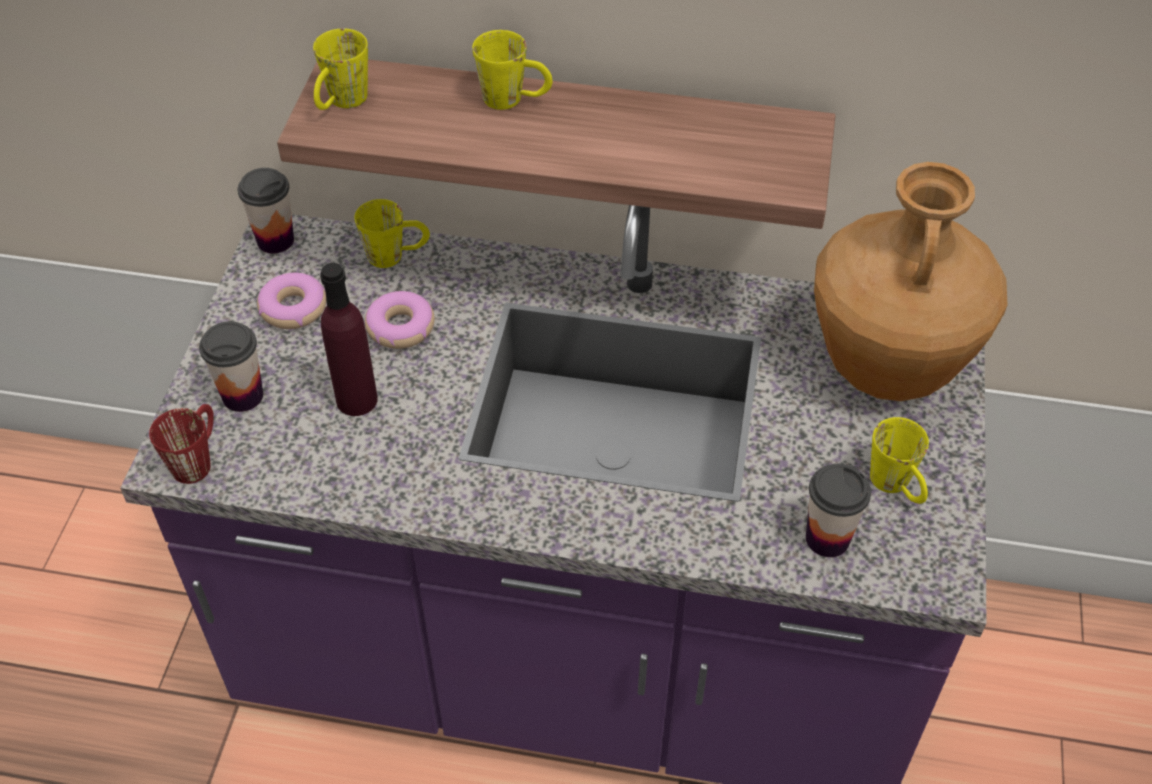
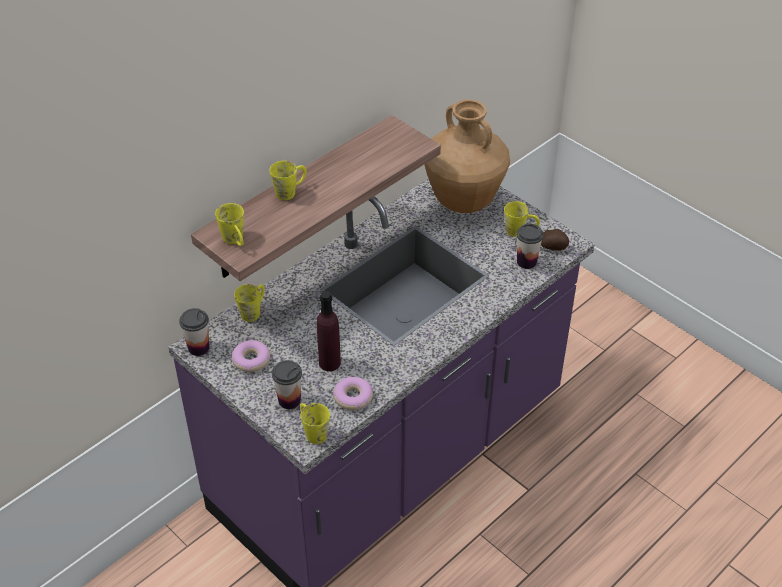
camera: 55 degrees left, 5 degrees down
red mug [149,404,214,484] -> yellow mug [300,403,330,444]
donut [365,291,435,349] -> donut moved to [333,377,373,410]
none -> potato [541,229,569,251]

